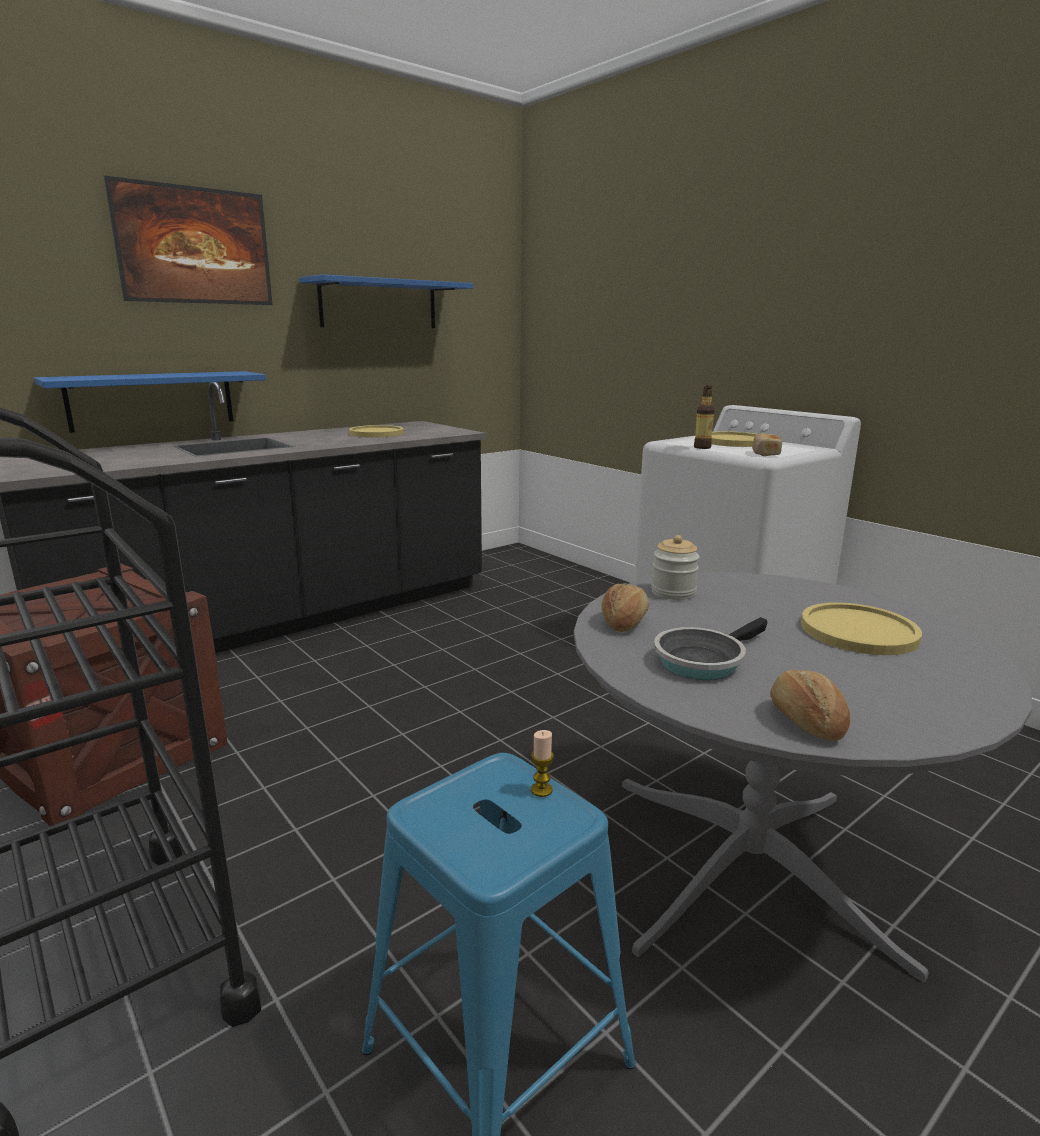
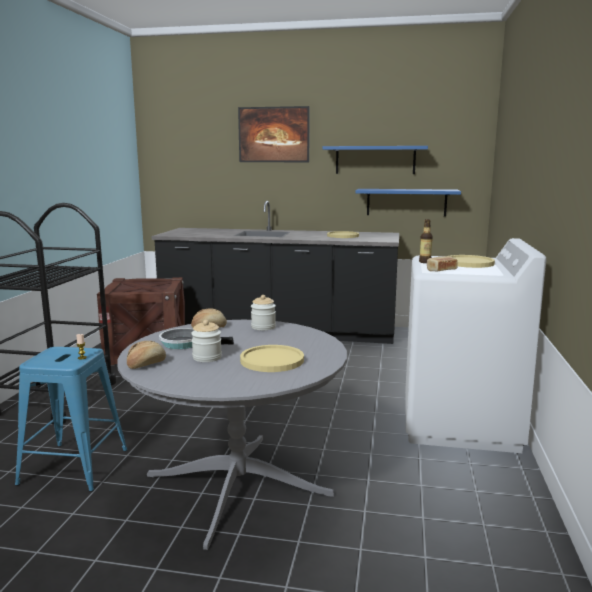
camera: 50 degrees right, 5 degrees down
blue shelf [34,371,266,433] -> blue shelf moved to [355,189,461,217]
none -> jar [191,320,222,362]

